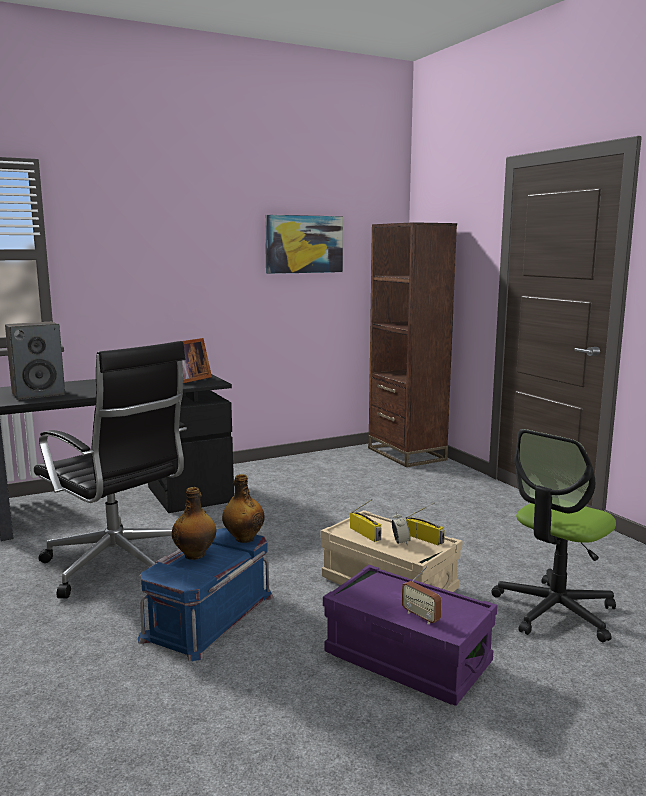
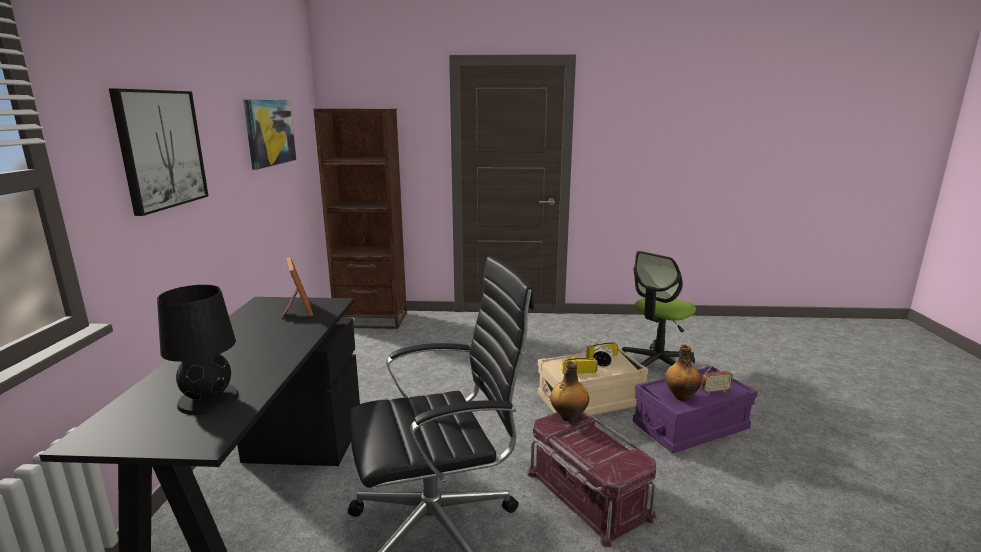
camera: 60 degrees left, 5 degrees up
speaker [5,322,65,400] -> black table lamp [157,285,239,415]
blue storage box [138,528,274,661] -> red storage box [527,412,657,548]
bottle [172,487,217,560] -> bottle moved to [665,345,701,401]
office chair [491,429,616,642] -> office chair turned 60 degrees clockwise [622,251,696,367]
none -> picture [109,88,208,216]

